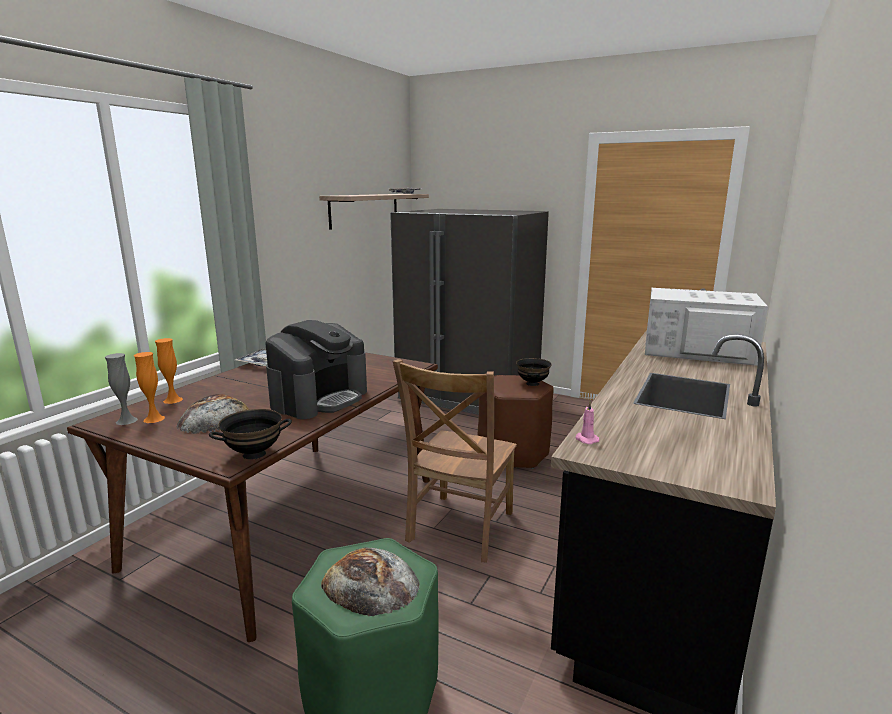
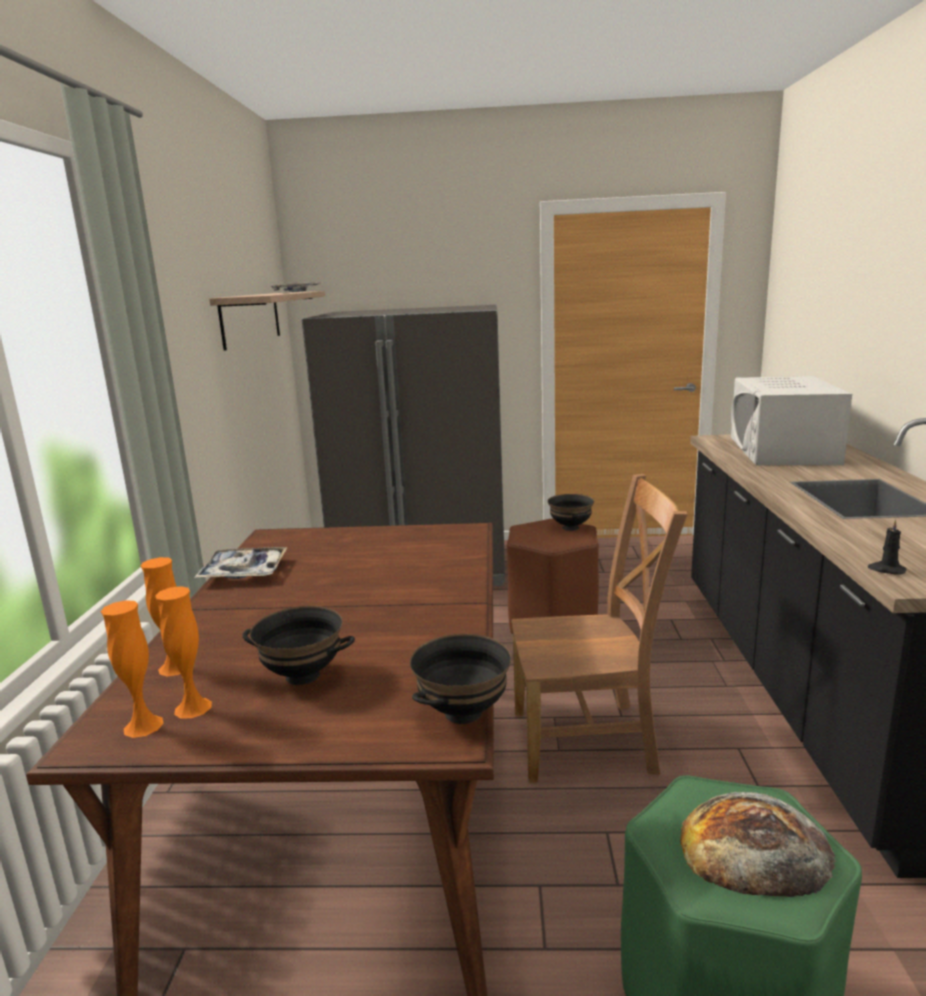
camera: 25 degrees left, 0 degrees up
grey vase [105,353,138,425] -> orange vase [100,600,164,738]
bread [176,394,249,434] -> black bowl [243,606,355,685]
coffee machine [265,320,367,419] -> none
brown chair [393,359,517,562] -> brown chair turned 90 degrees counterclockwise [511,474,687,783]
pink candle [576,401,600,444] -> black candle [867,519,906,575]
white microwave [645,288,768,366] -> white microwave turned 75 degrees counterclockwise [731,376,852,465]

